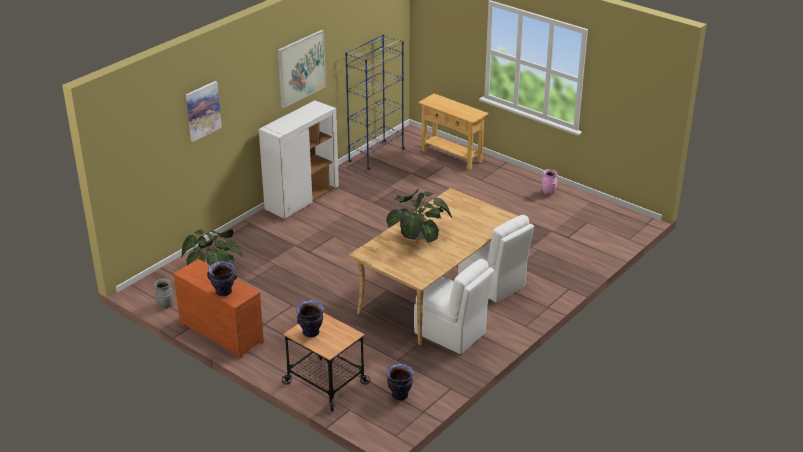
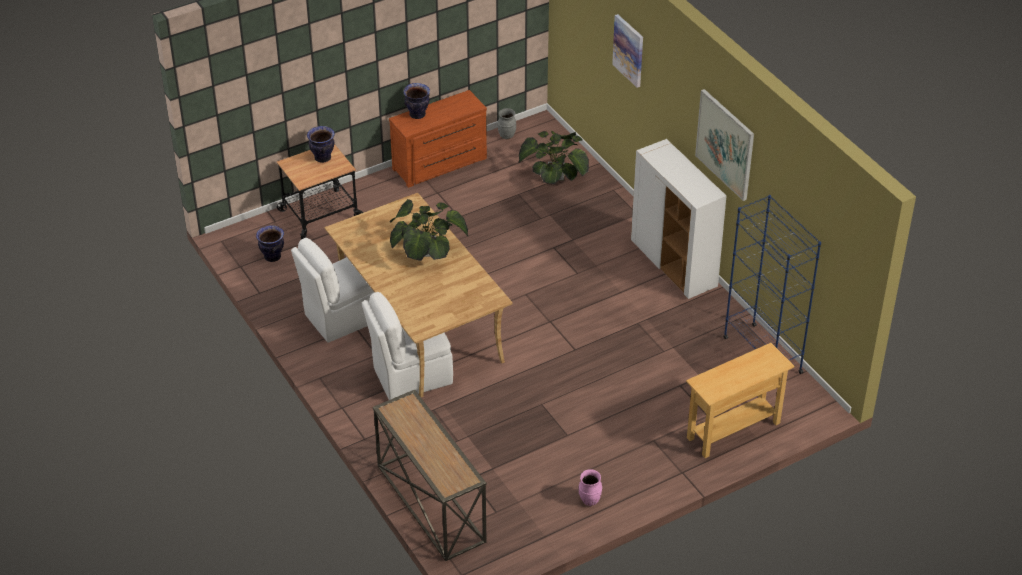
camera: 110 degrees right, 10 degrees up
none -> console table [373,390,487,561]

